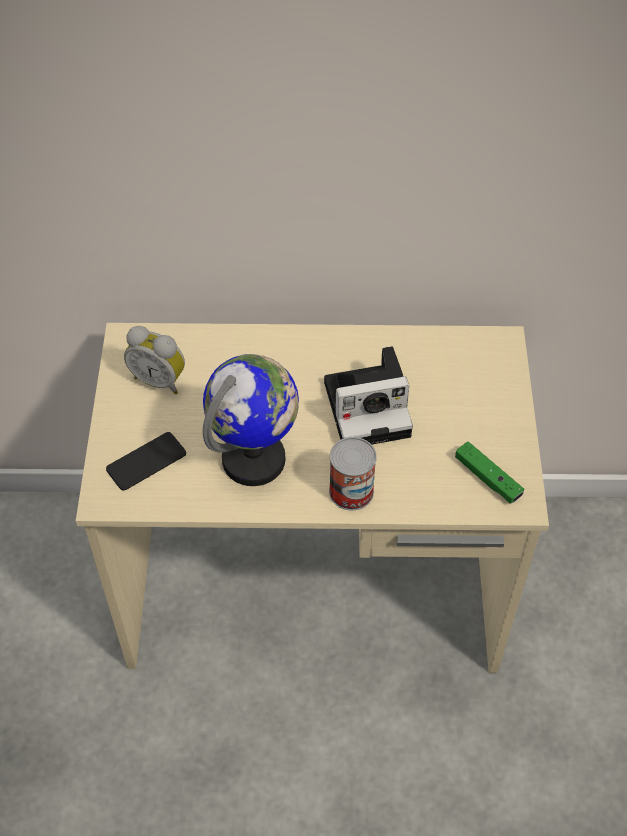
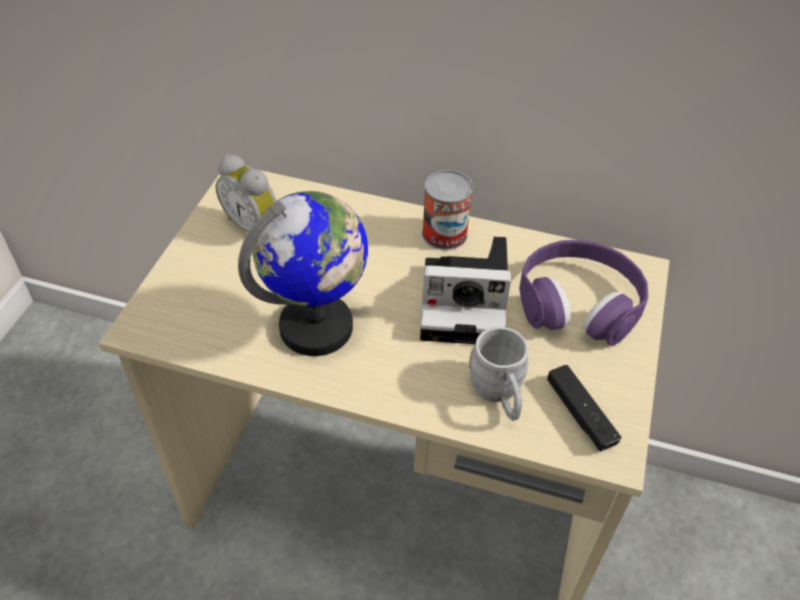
camera: 15 degrees right, 5 degrees down
phone [106,432,186,491] -> none
can [329,437,377,510] -> can moved to [422,170,473,250]
green game controller [455,442,524,504] -> black game controller [547,365,621,451]
none -> grey mug [469,327,529,421]
none -> purple headphones [519,240,648,346]

